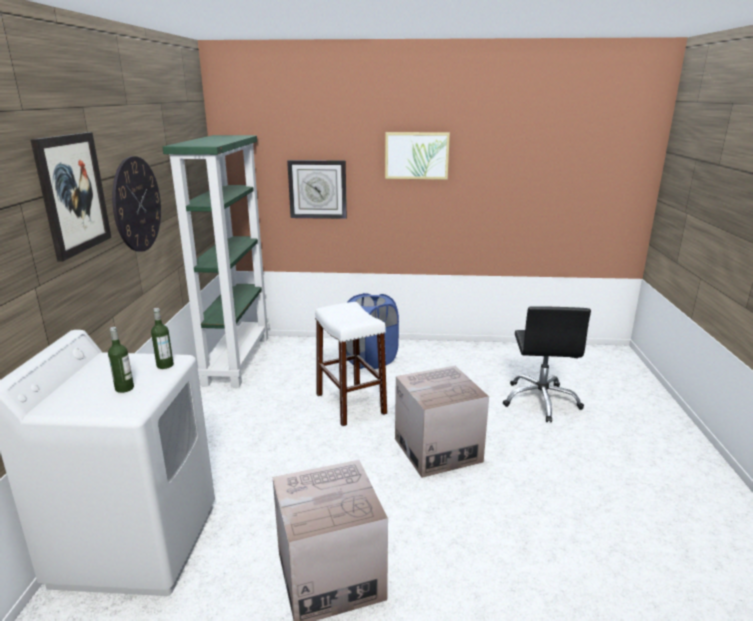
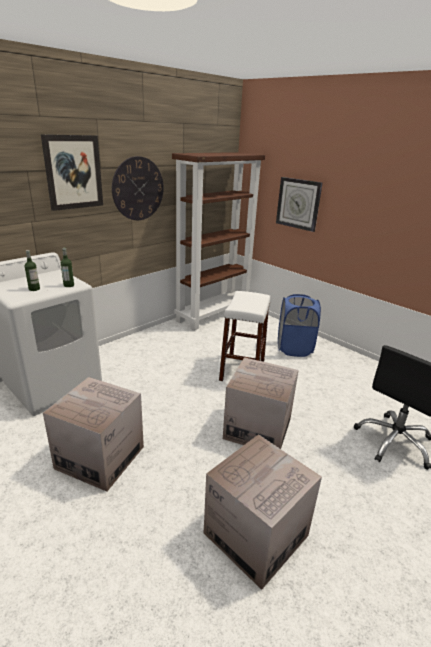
camera: 40 degrees right, 5 degrees up
green bookcase [163,135,270,388] -> brown bookcase [172,152,265,330]
picture [385,132,450,180] -> none
none -> cardboard box [204,434,322,590]

